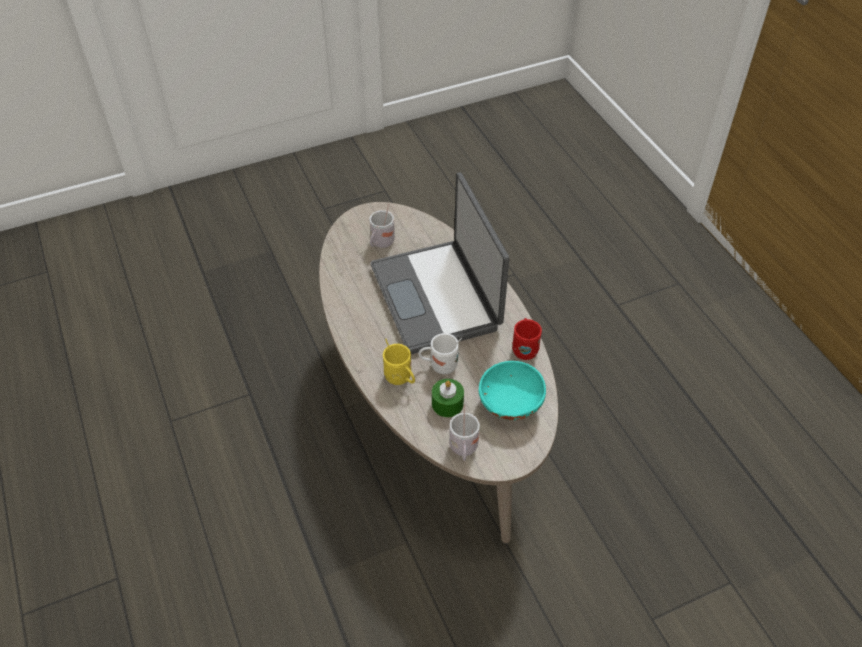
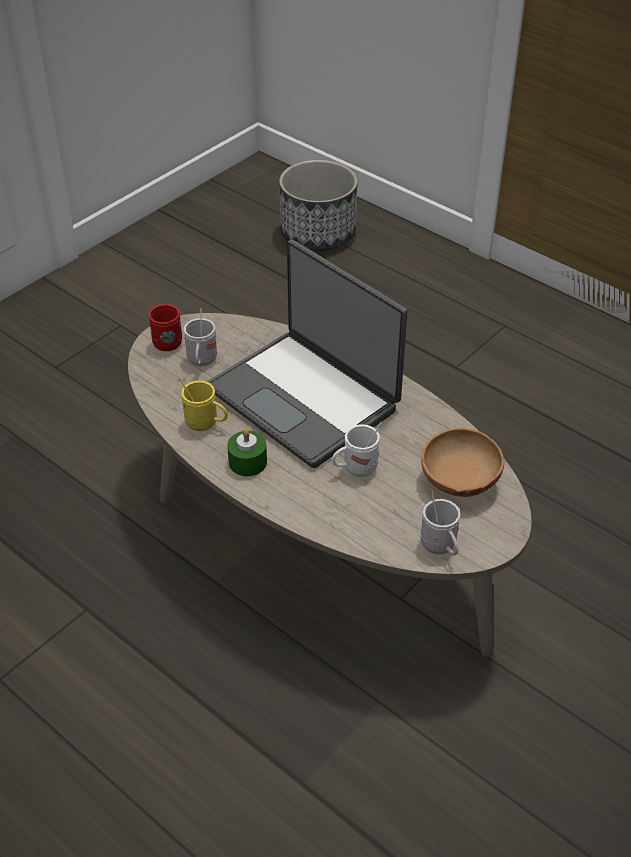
camera: 25 degrees left, 5 degrees down
yellow mug [383,339,415,385] -> yellow mug moved to [179,378,228,431]
green candle [432,379,464,417] -> green candle moved to [227,429,267,476]
turquoise bowl [479,361,546,420] -> brown bowl [421,428,504,497]
red mug [512,318,542,360] -> red mug moved to [149,304,182,351]
none -> planter [279,160,358,251]

